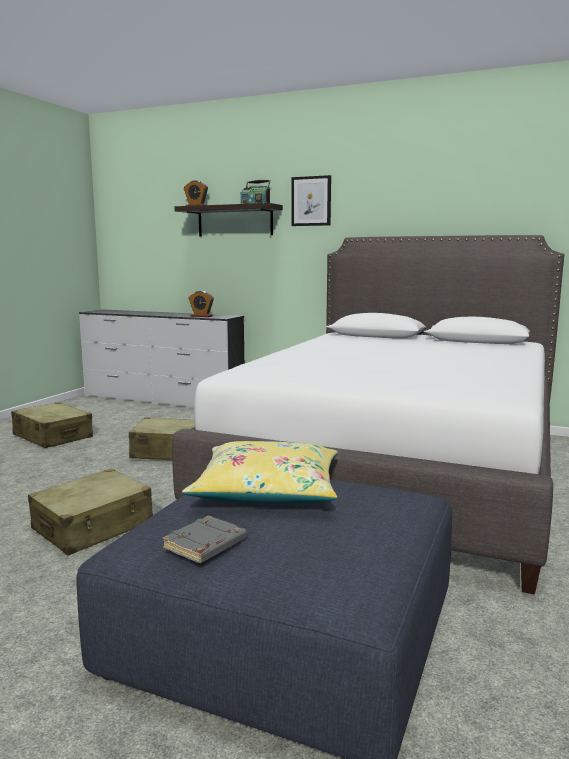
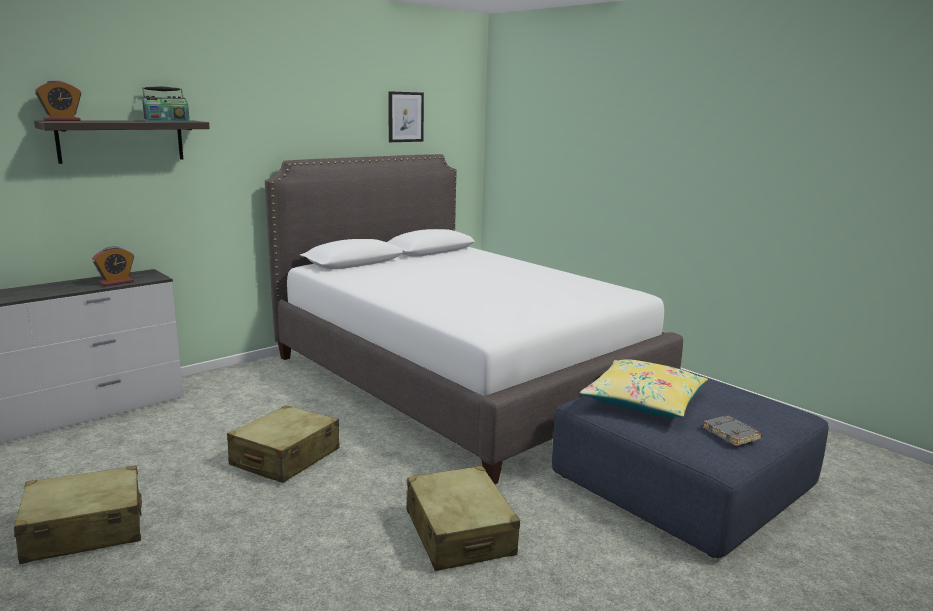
camera: 65 degrees left, 5 degrees up
picture [291,175,331,226] -> picture moved to [388,91,424,142]

